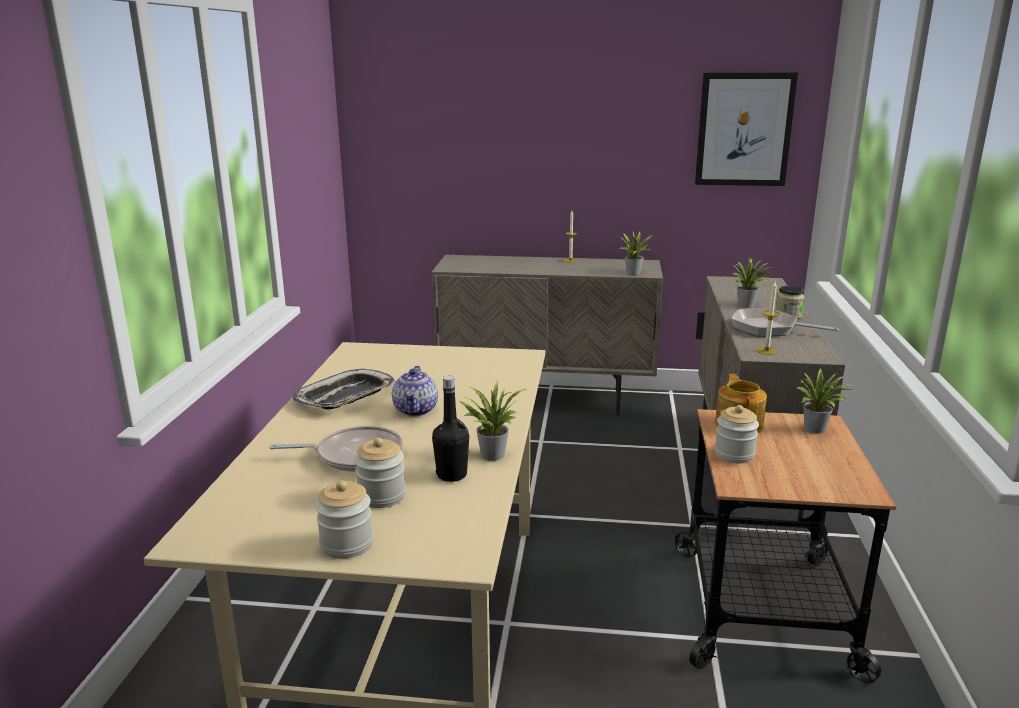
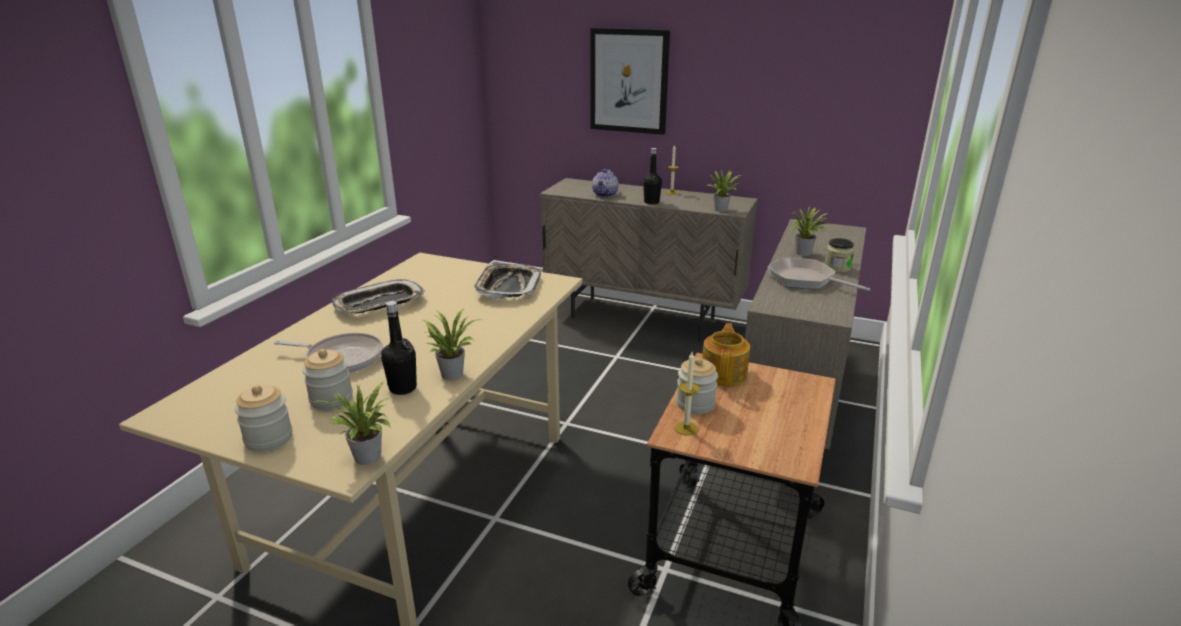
camera: 15 degrees right, 5 degrees up
teapot [392,366,438,416] -> teapot moved to [592,169,619,197]
picture [695,72,798,186] -> picture moved to [590,28,670,135]
candle [757,282,780,355] -> candle moved to [675,352,700,435]
potted plant [796,368,851,433] -> potted plant moved to [318,382,390,465]
none -> tray [474,264,541,299]
none -> black bottle [643,148,662,204]

